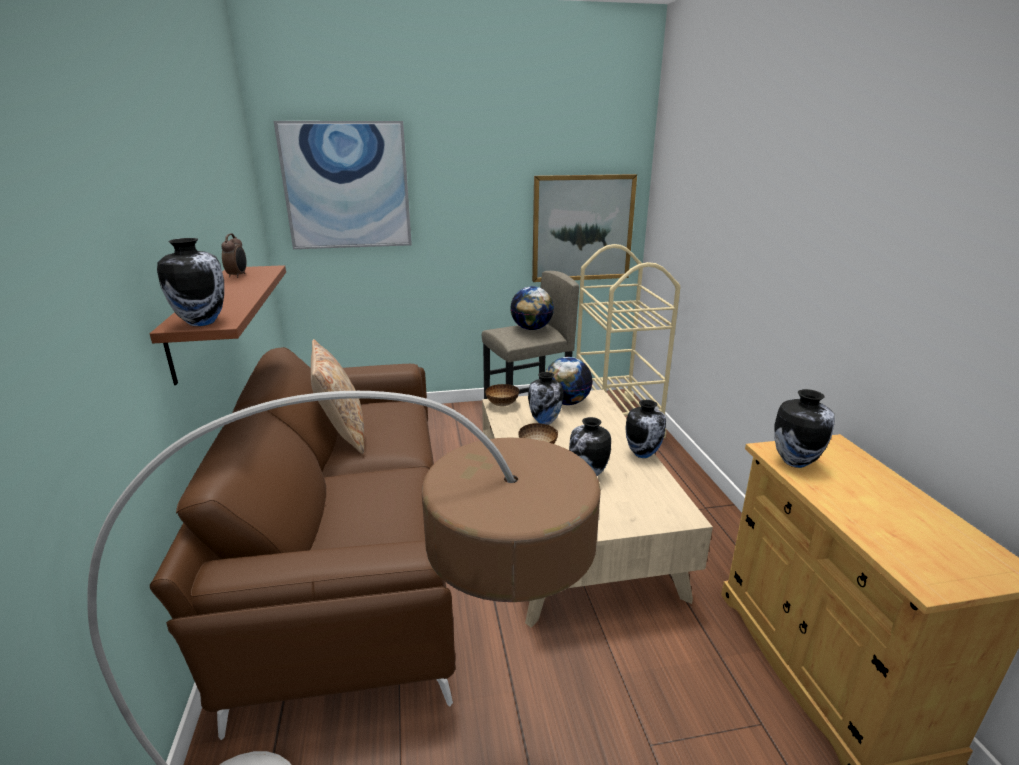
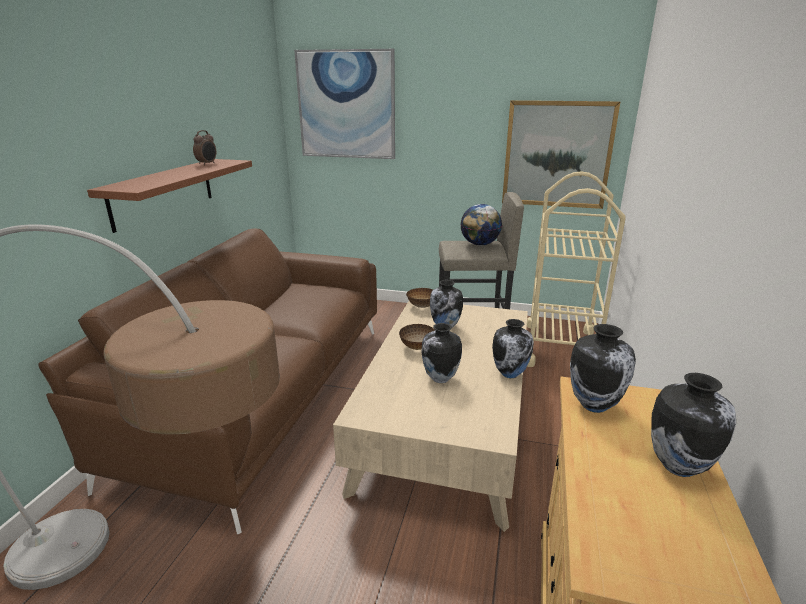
camera: 25 degrees right, 0 degrees up
vase [157,238,224,326] -> vase moved to [651,373,736,477]
beige pillow [311,339,364,454] -> none
globe [546,357,593,405] -> none

